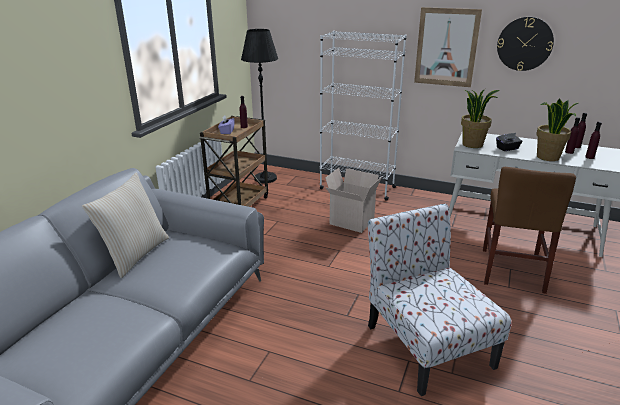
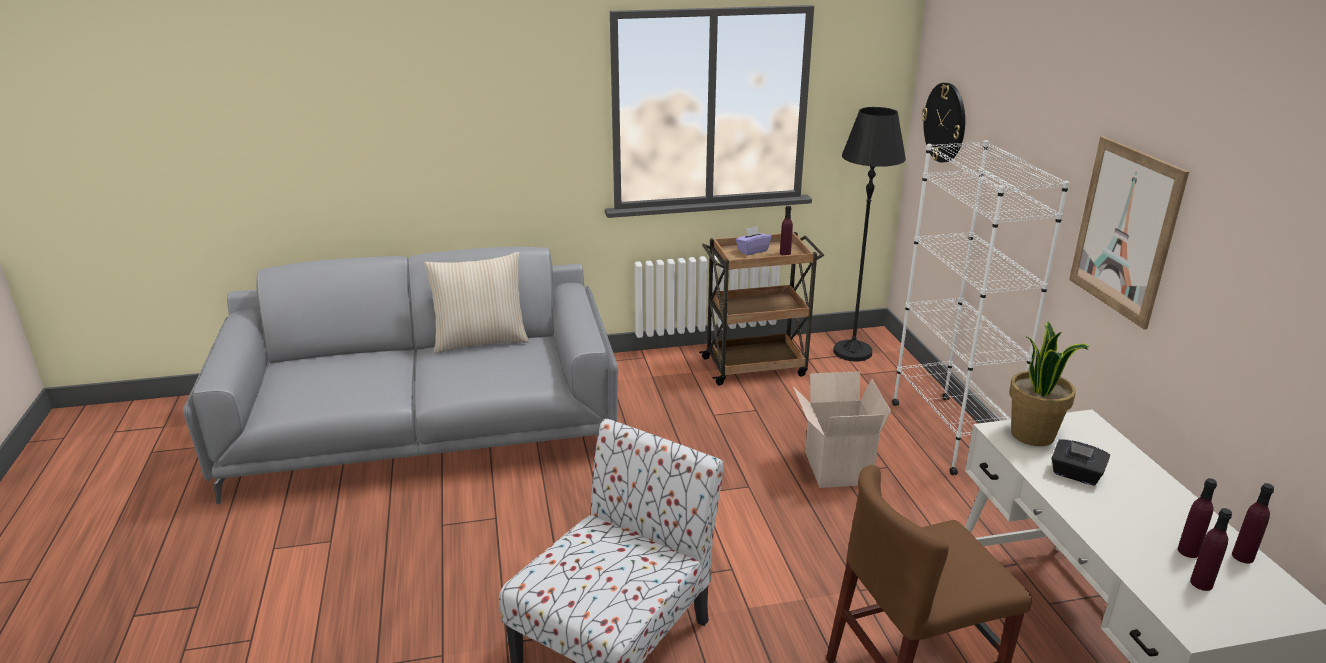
camera: 55 degrees right, 0 degrees up
wall clock [497,17,554,71] -> wall clock moved to [922,83,965,163]
potted plant [536,98,578,161] -> none

